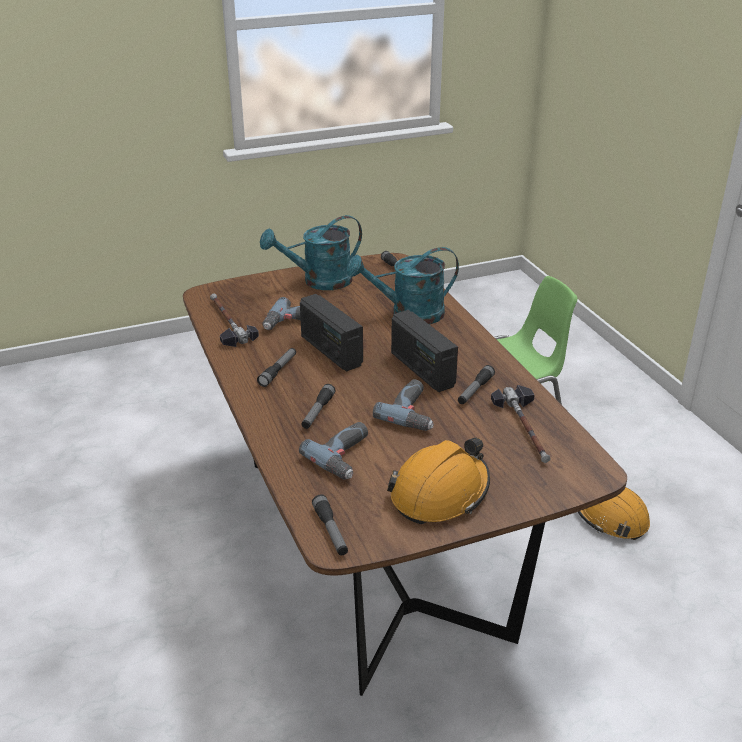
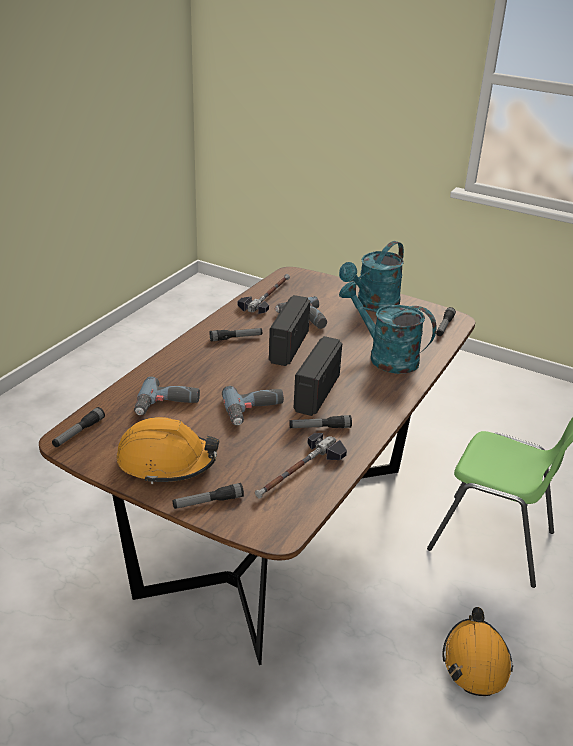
camera: 50 degrees right, 0 degrees up
turquoise watering can [260,215,362,290] -> turquoise watering can turned 75 degrees counterclockwise [339,241,404,310]
flashlight [301,384,336,429] -> flashlight moved to [173,483,244,509]

